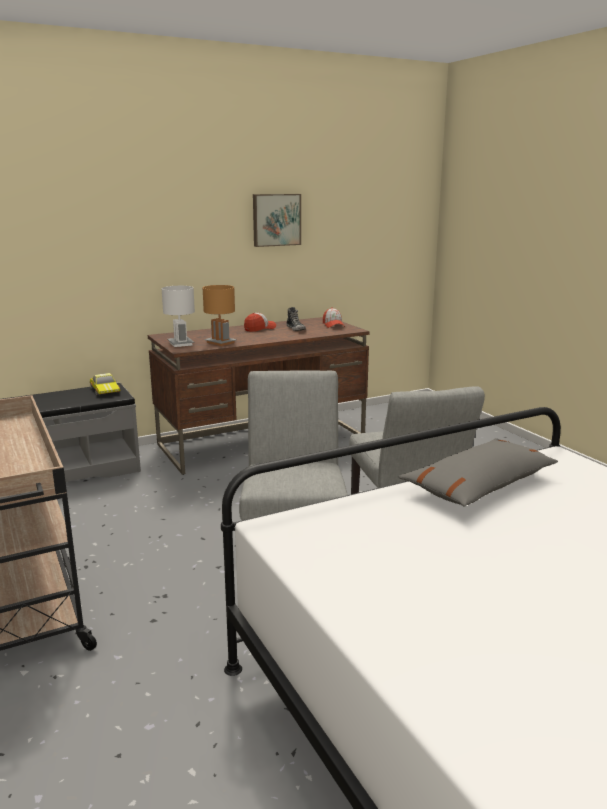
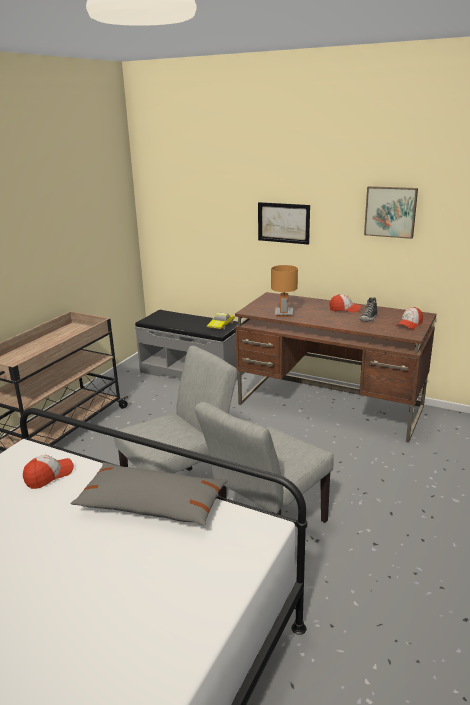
camera: 55 degrees right, 5 degrees up
white table lamp [162,286,195,347] -> none
none -> cap [23,455,74,489]
none -> picture [258,202,310,245]

